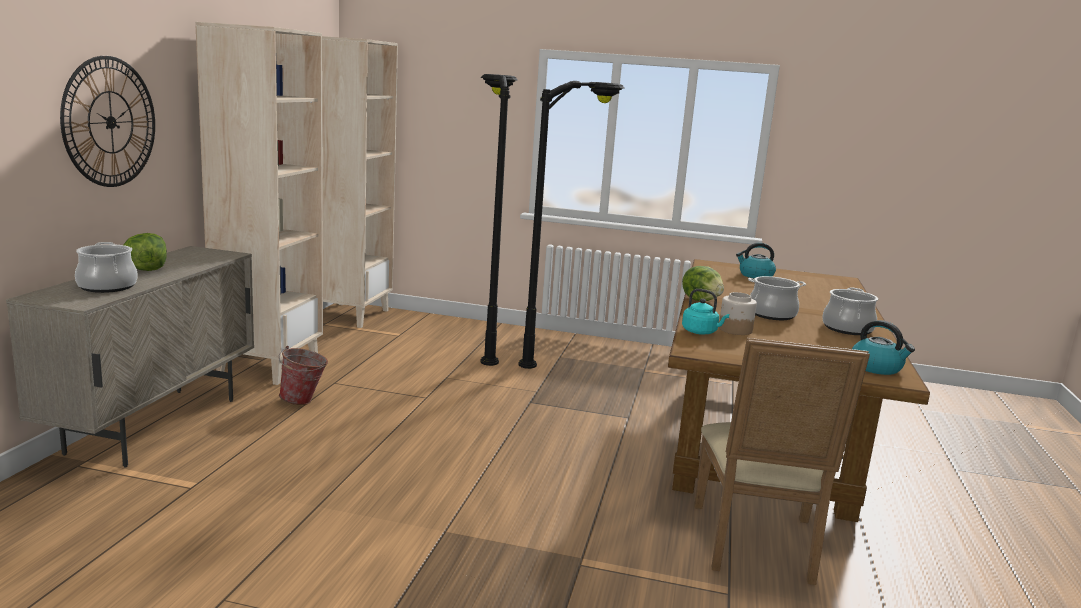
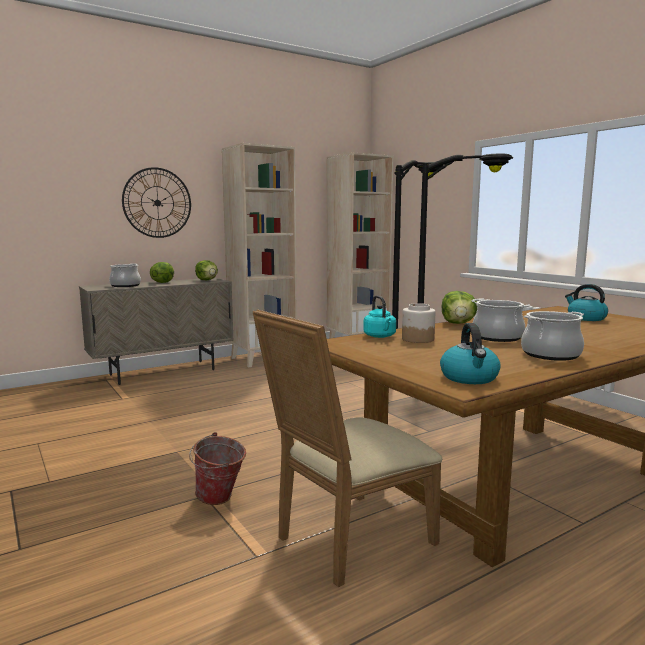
camera: 45 degrees right, 5 degrees down
bucket [279,346,328,405] -> bucket moved to [189,432,246,505]
none -> lettuce [195,260,218,280]

